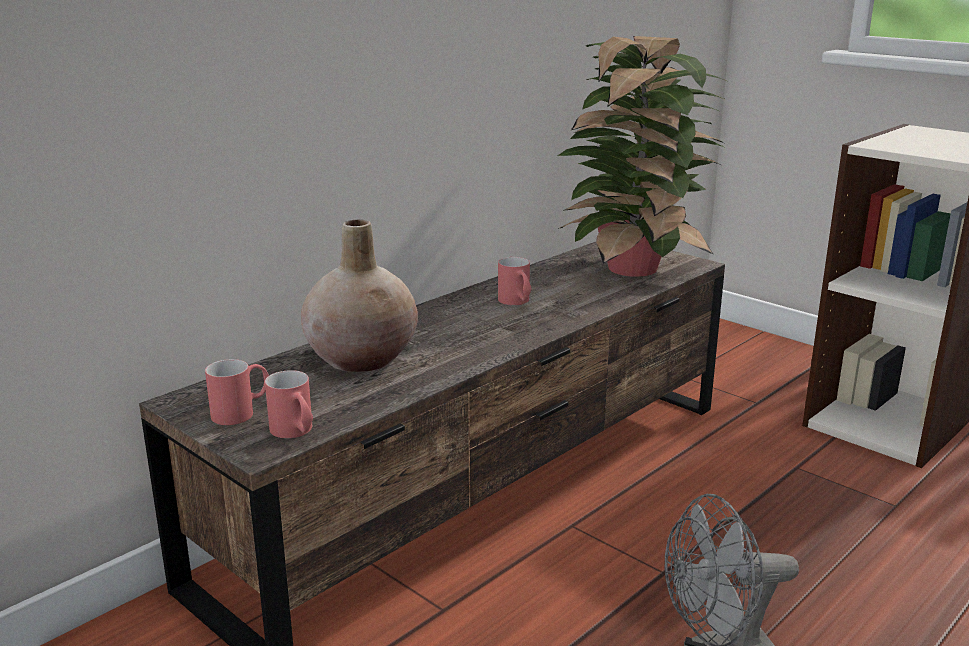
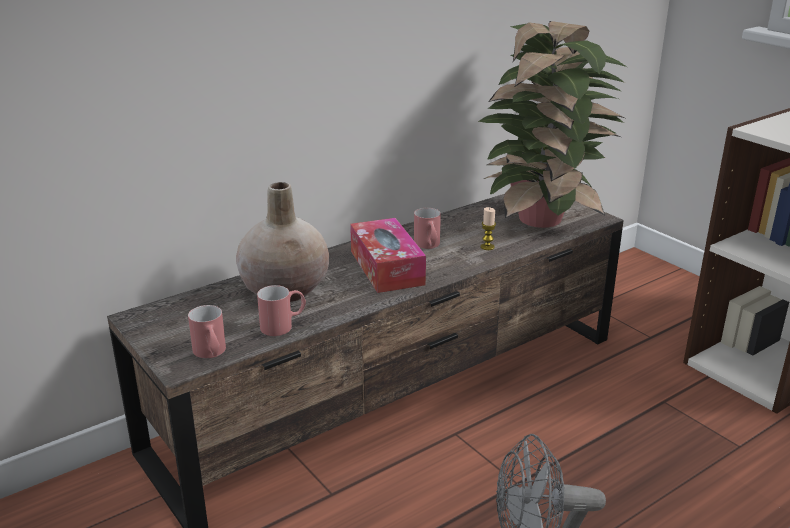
camera: 10 degrees right, 5 degrees up
red mug [205,359,269,425] -> red mug moved to [257,285,306,336]
none -> tissue box [350,218,426,293]
none -> candle [481,207,496,250]

